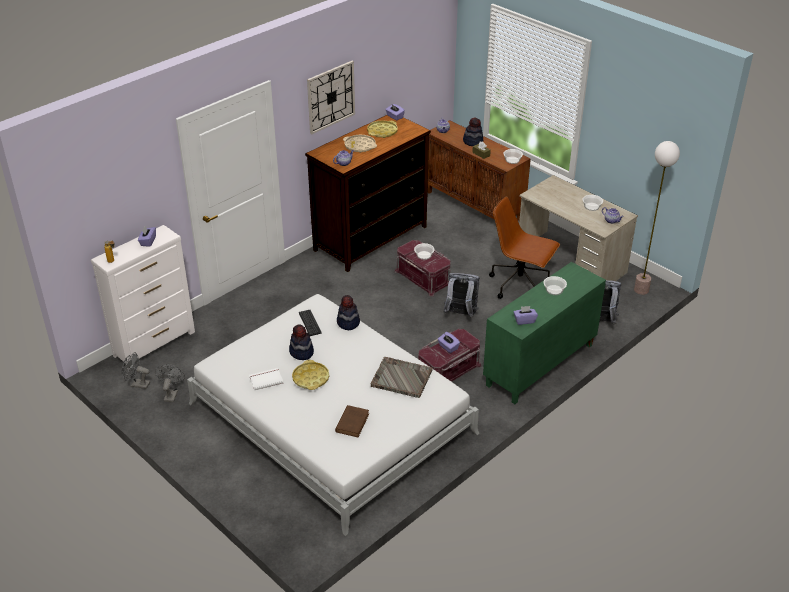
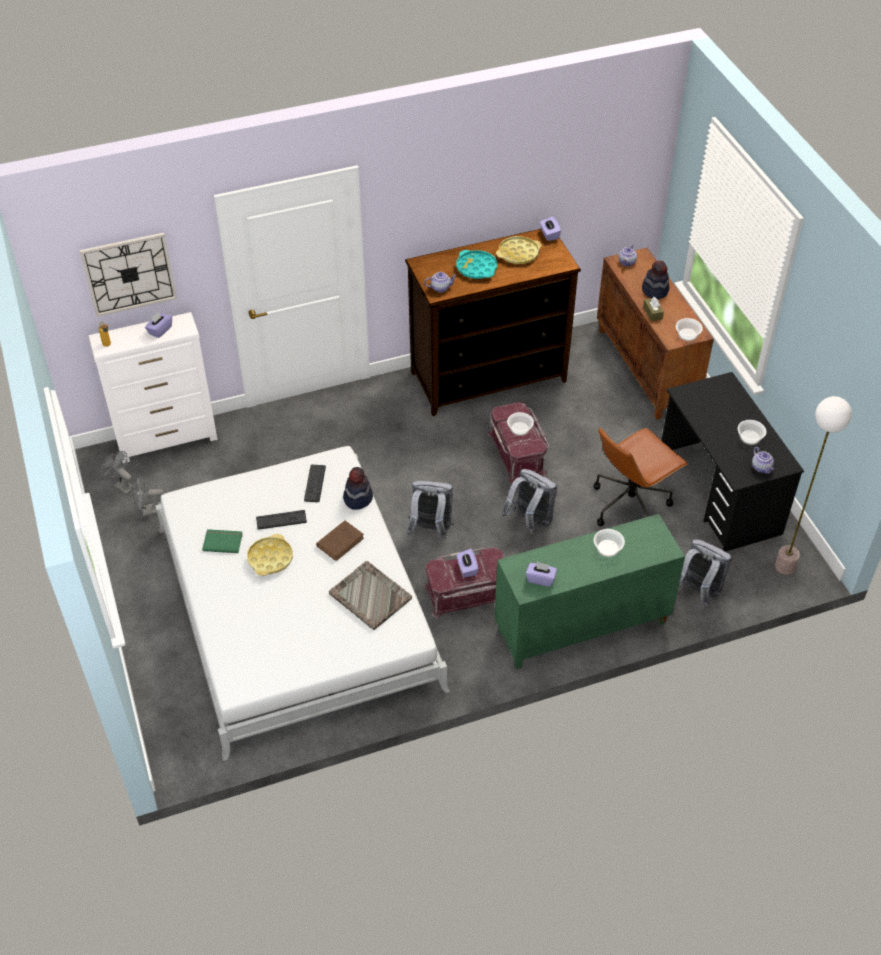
camera: 25 degrees right, 10 degrees up
grey fan [155,364,185,402] -> grey fan turned 135 degrees counterclockwise [131,476,164,516]
white book [249,368,283,390] -> green book [202,529,243,553]
hat [289,325,314,360] -> keyboard [256,510,307,530]
wall clock [307,61,355,134] -> wall clock moved to [80,232,177,317]
brown book [335,405,369,437] -> brown book moved to [316,521,364,561]
beige tray [343,135,377,153] -> turquoise tray [456,250,497,279]
brown office chair [489,197,560,299] -> brown office chair turned 90 degrees counterclockwise [594,427,689,526]
beige desk [519,175,638,281] -> black desk [661,372,804,552]
none -> grey backpack [407,481,454,540]

